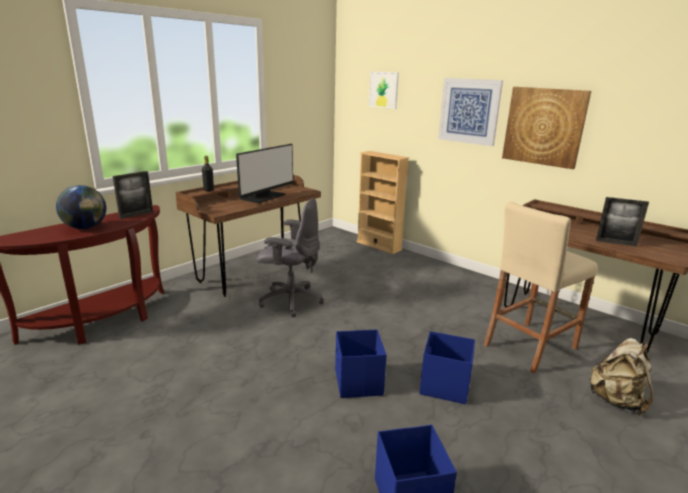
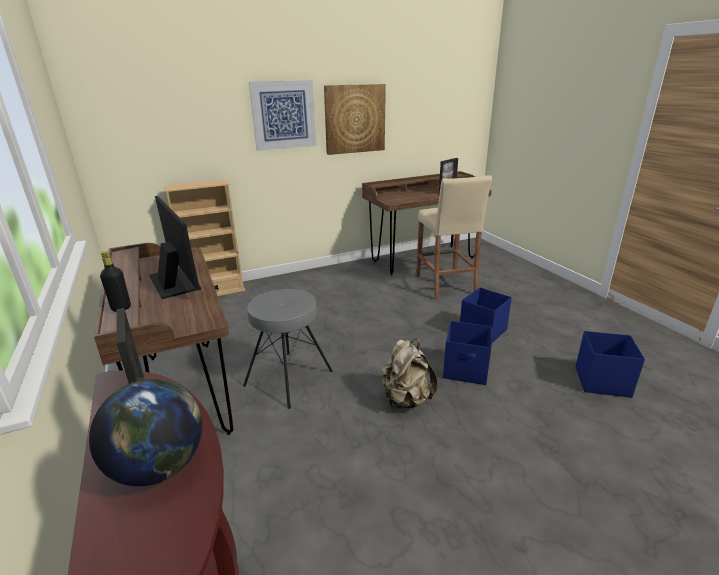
camera: 65 degrees left, 5 degrees up
grey office chair [257,198,324,317] -> grey stool [243,289,333,409]
picture [369,72,399,109] -> none
beige backpack [587,338,653,416] -> beige backpack moved to [381,339,437,409]

